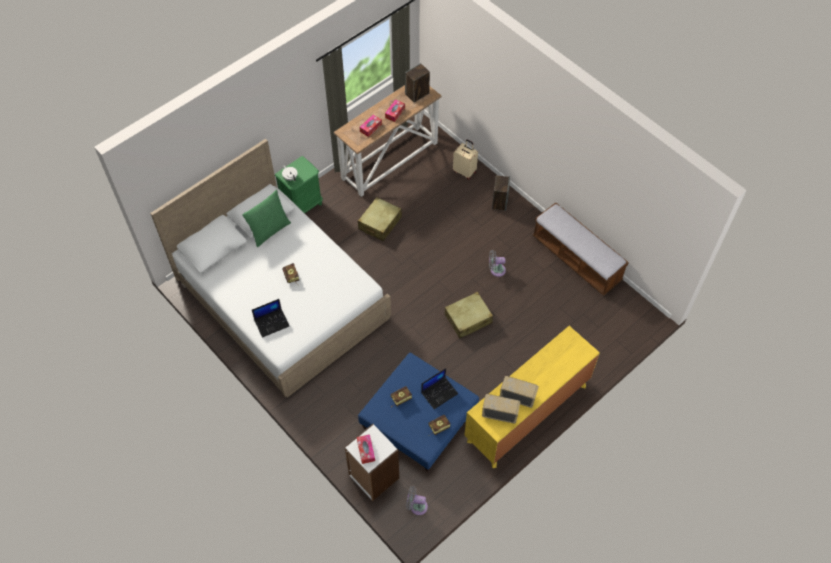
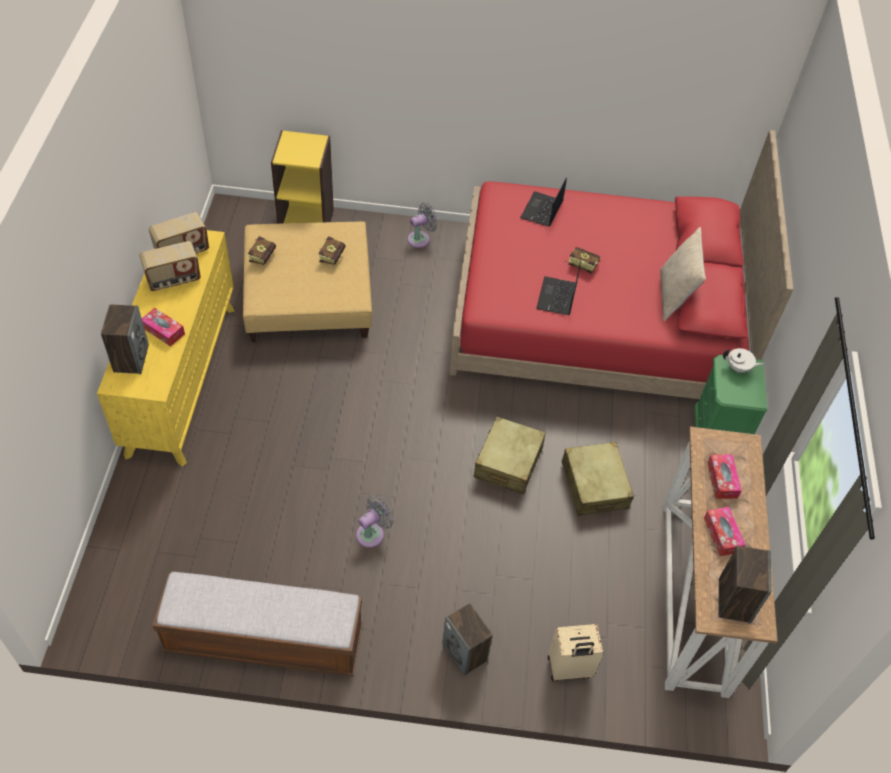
camera: 135 degrees right, 5 degrees down
white bed [150,139,391,398] -> red bed [449,130,793,399]
green pillow [242,190,291,247] -> beige pillow [660,227,706,321]
white bookcase [344,424,399,501] -> yellow bookcase [271,130,334,224]
tissue box [357,434,375,464] -> tissue box moved to [142,308,185,347]
blue ottoman [358,353,479,472] -> beige ottoman [243,222,372,343]
grey fan [406,486,428,515] -> grey fan moved to [407,202,438,248]
laptop [421,368,458,409] -> laptop moved to [536,260,581,315]
beige suitcase [444,292,493,338] -> beige suitcase moved to [474,416,546,494]
none -> speaker [101,304,149,374]

